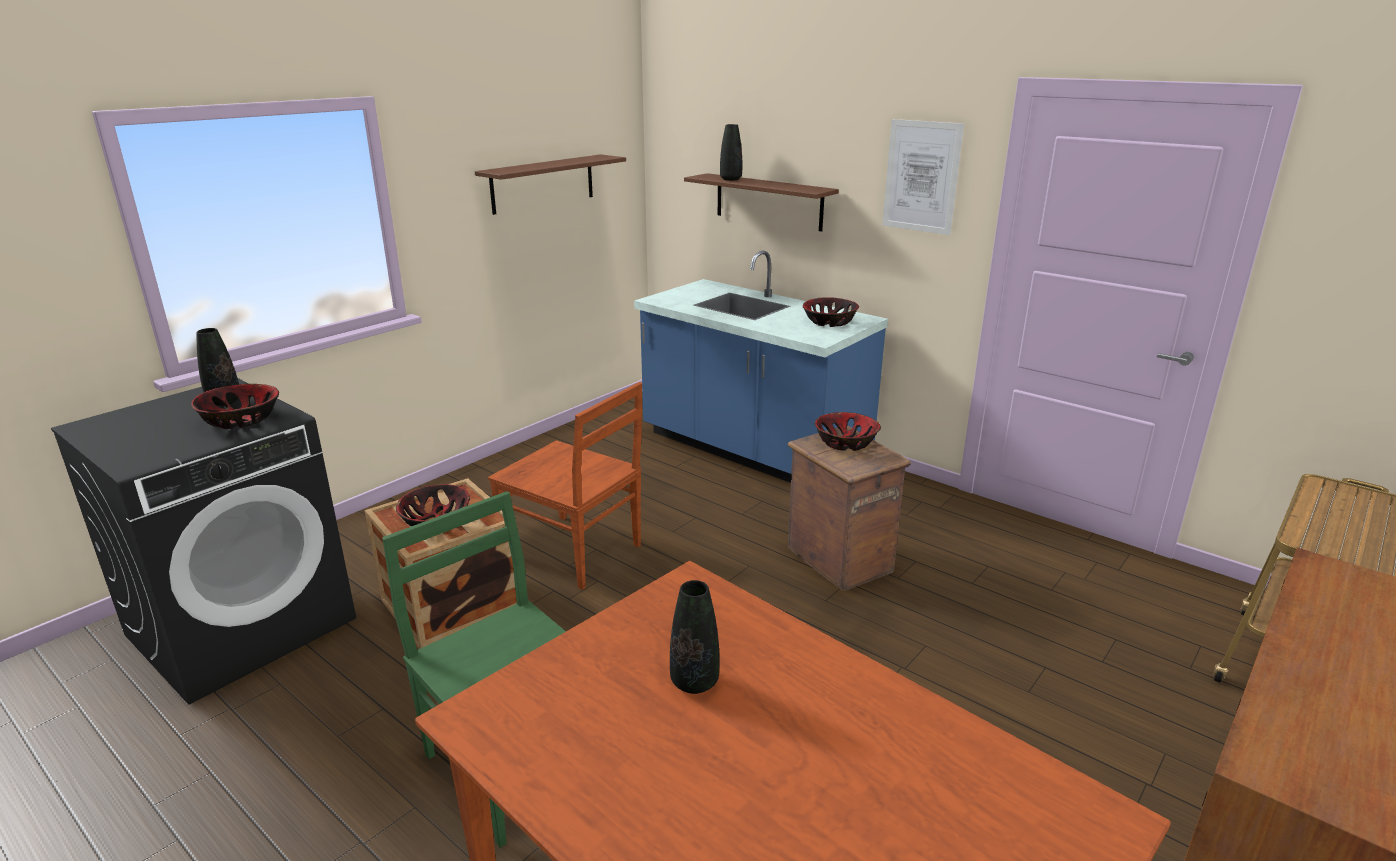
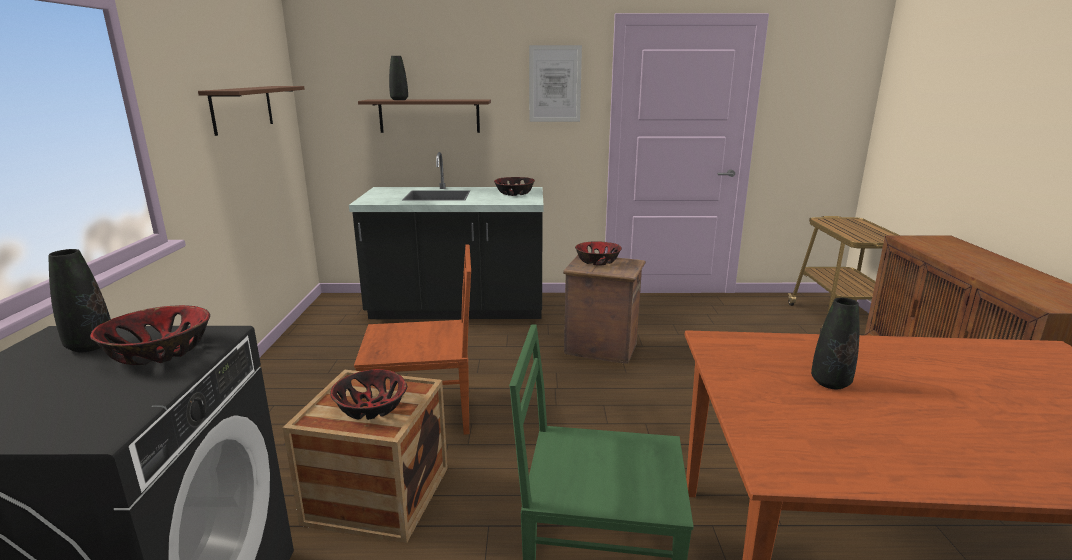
camera: 40 degrees left, 5 degrees down
blue counter [634,251,888,483] -> black counter [349,152,544,319]

